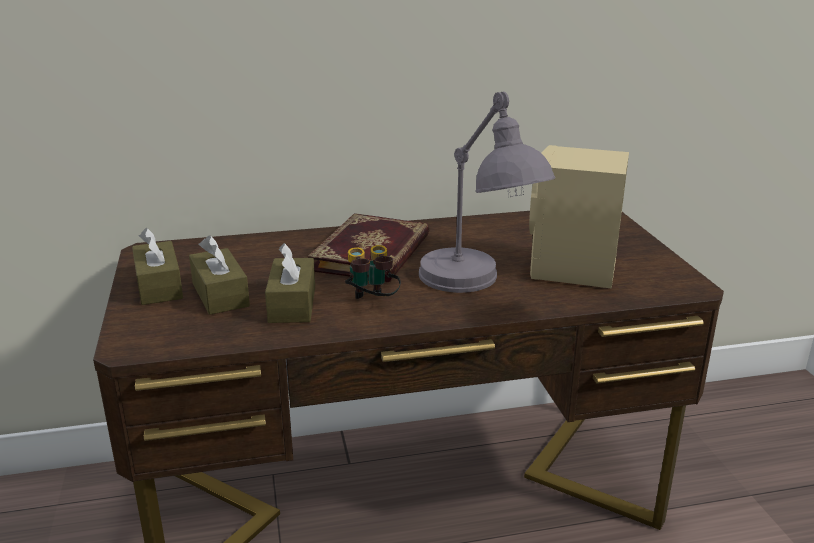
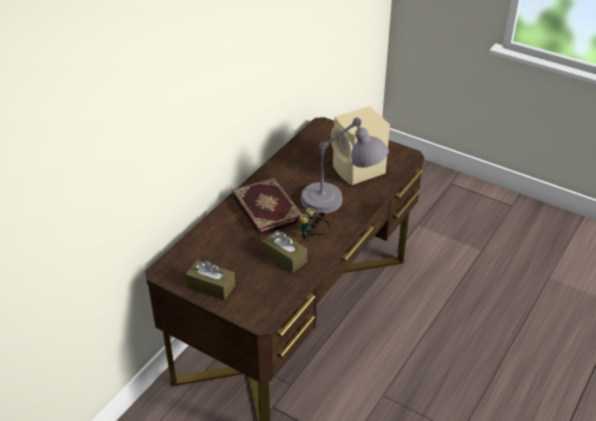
camera: 45 degrees left, 15 degrees up
brown tissue box [189,235,250,315] -> none

